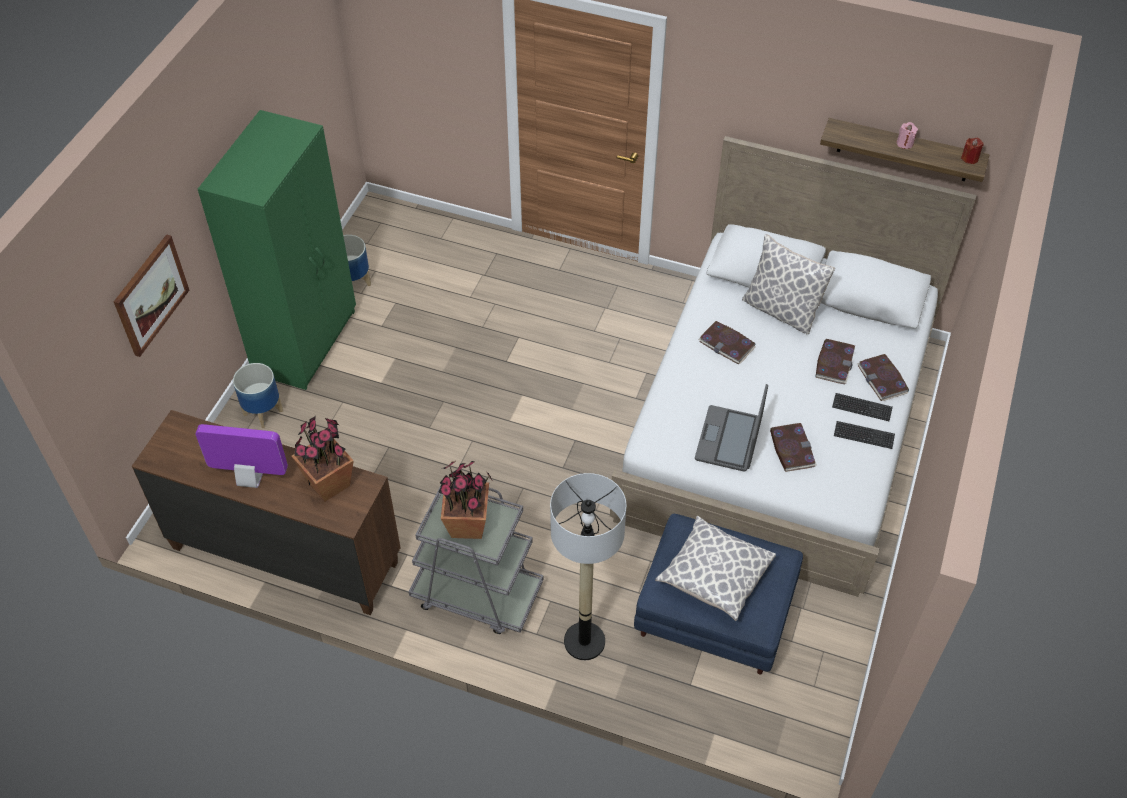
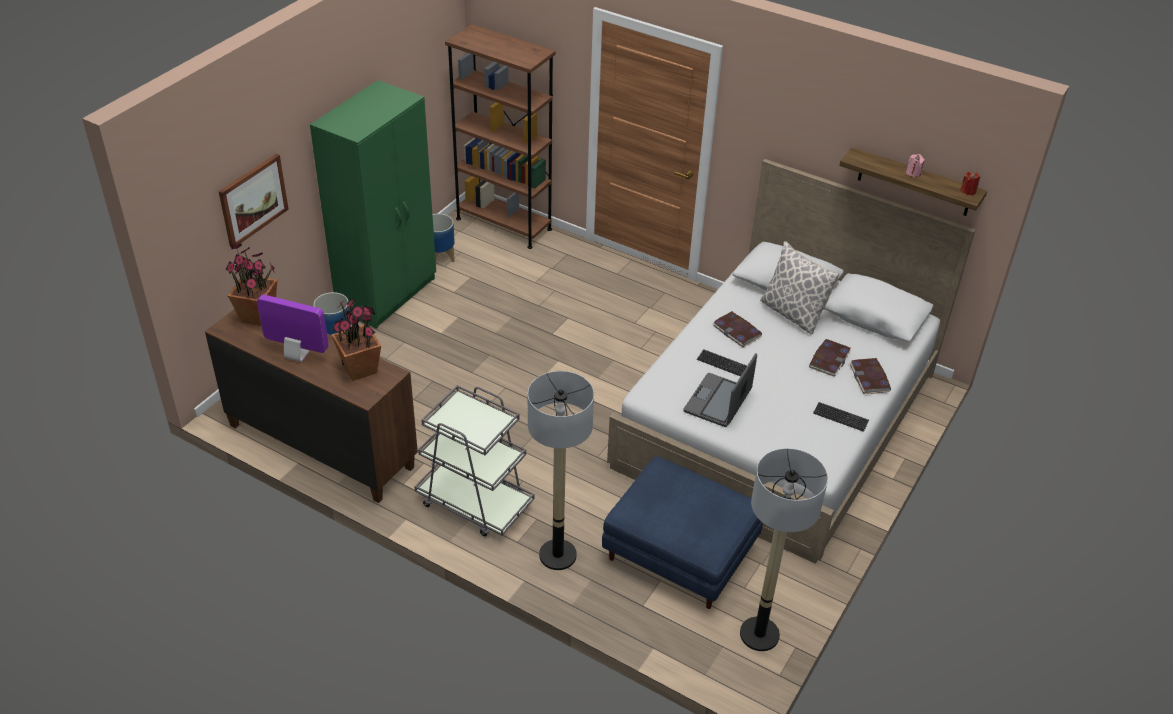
camera: 10 degrees right, 10 degrees down
potted plant [438,461,494,539] -> potted plant moved to [225,244,277,326]
pillow [655,516,776,621] -> none
book [770,423,817,472] -> none
keyboard [832,393,893,421] -> keyboard moved to [697,349,747,376]
none -> brown bookcase [445,24,556,249]
none -> floor lamp [740,448,828,651]

